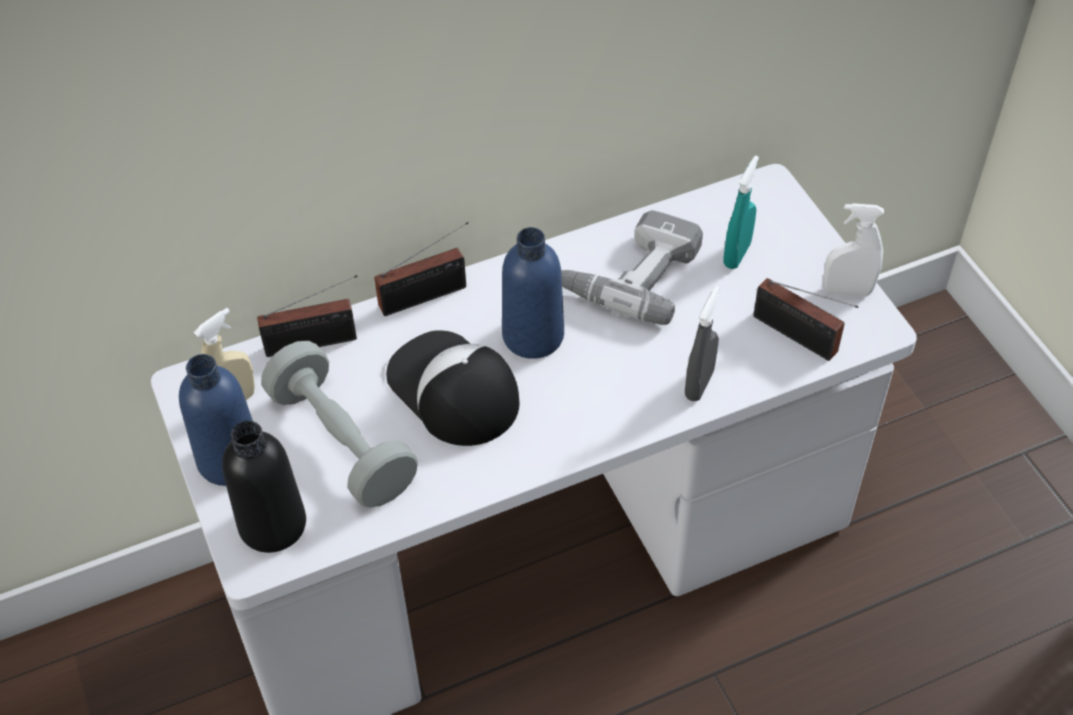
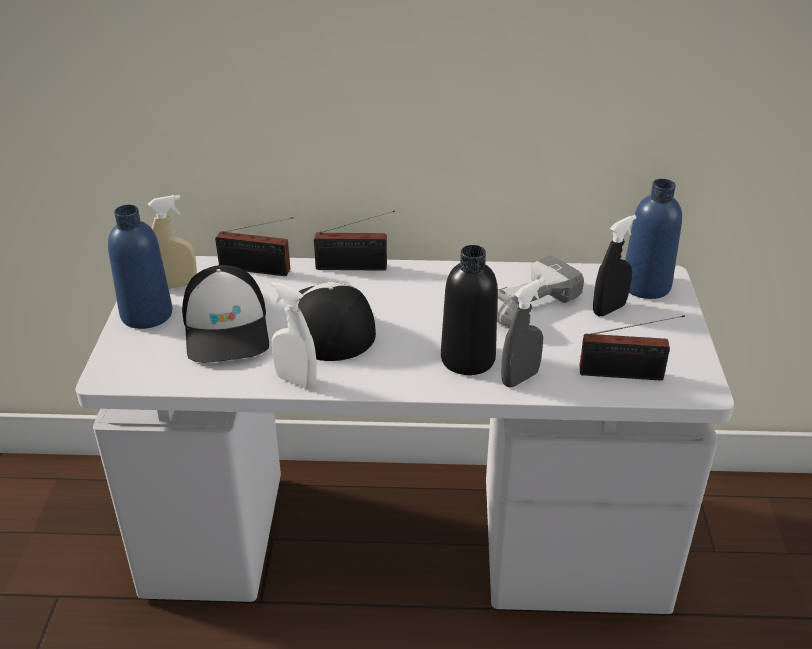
camera: 25 degrees right, 15 degrees down
black bottle [222,421,306,553] -> black bottle moved to [441,245,498,375]
grey dumbbell [261,341,418,508] -> cap [182,265,269,363]
blue bottle [502,227,564,359] -> blue bottle moved to [625,179,682,299]
turquoise spray bottle [723,156,759,269] -> black spray bottle [593,215,637,316]
radio [754,278,858,361] -> radio turned 60 degrees counterclockwise [579,315,685,381]
white spray bottle [823,203,884,297] -> white spray bottle moved to [271,282,317,389]

